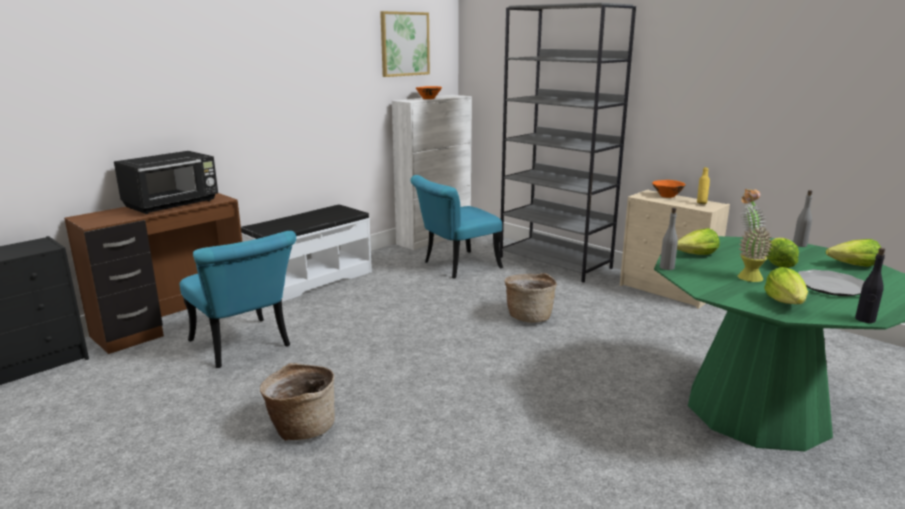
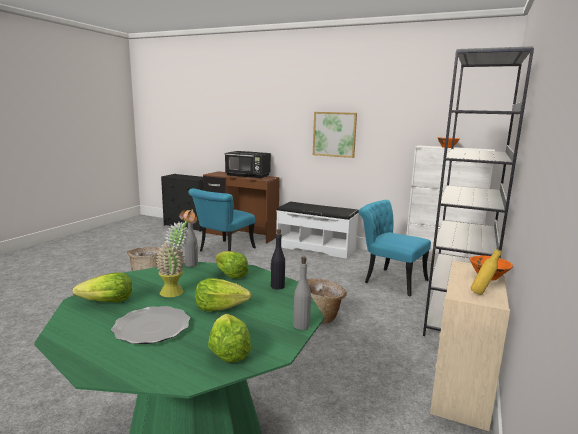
camera: 70 degrees right, 5 degrees down
picture [380,11,430,77] -> picture moved to [313,112,357,158]
black bottle [855,248,885,323] -> black bottle moved to [271,229,285,290]

